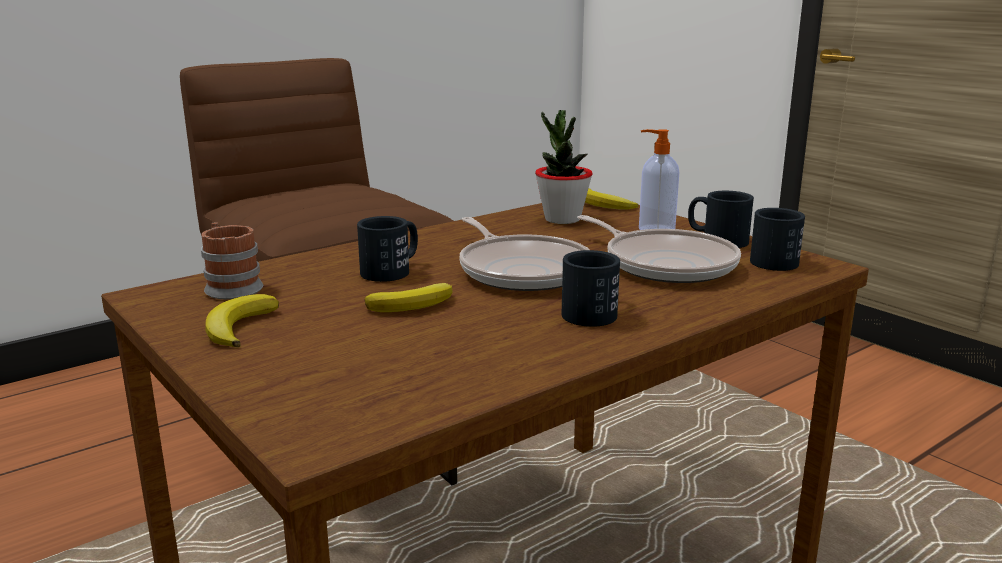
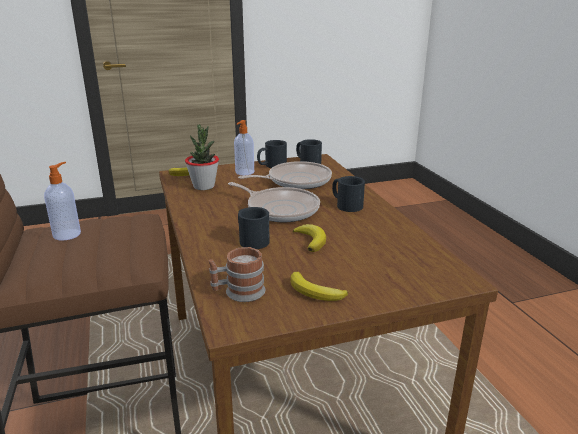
camera: 70 degrees left, 5 degrees up
frying pan [459,217,590,291] -> frying pan turned 45 degrees clockwise [228,182,320,222]
none -> soap dispenser [44,162,81,241]

